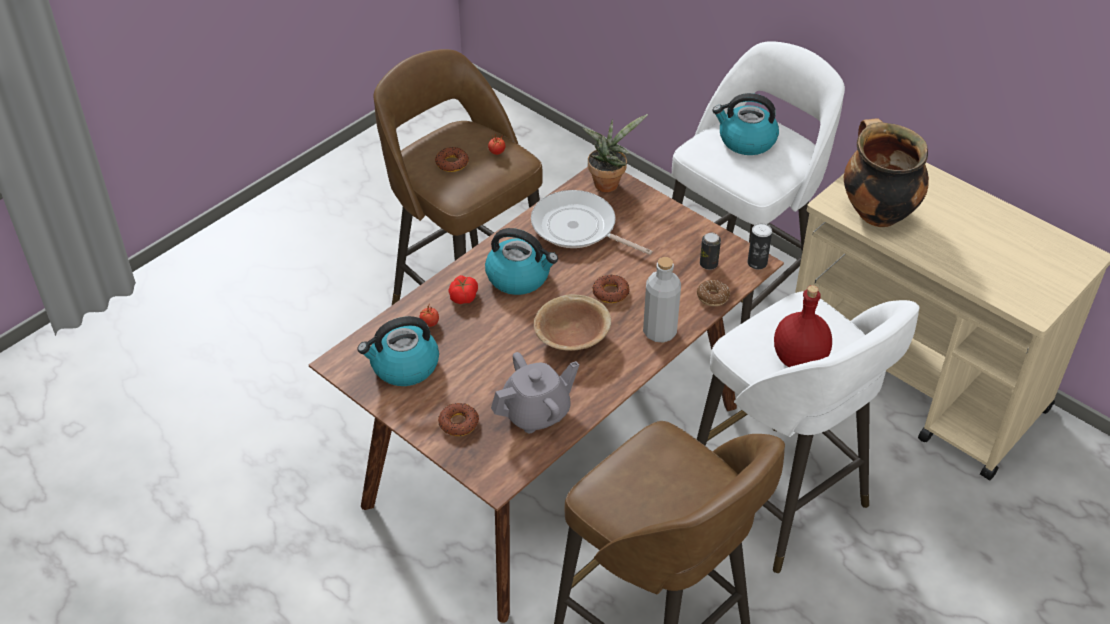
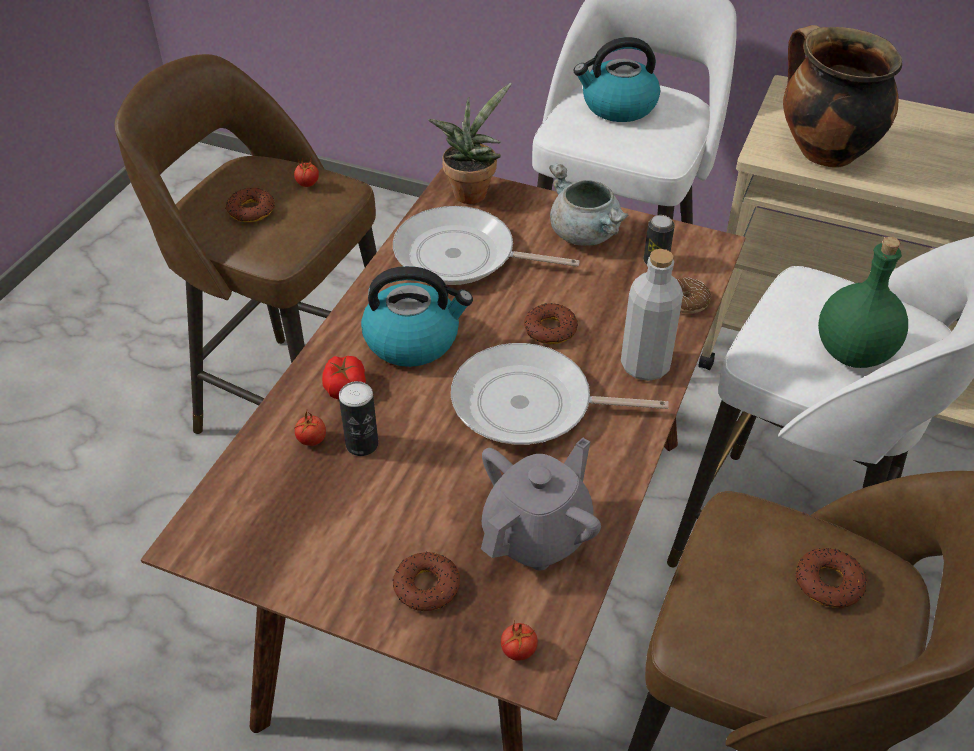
camera: 20 degrees left, 0 degrees up
kettle [358,316,439,386] -> none
brown bowl [534,294,611,351] -> frying pan [451,343,669,445]
can [747,223,772,269] -> can moved to [339,381,378,456]
red bottle [774,285,832,367] -> green bottle [818,237,908,368]
none -> tomato [501,620,538,661]
none -> grey cooking pot [549,163,628,246]
none -> donut [796,548,866,608]

